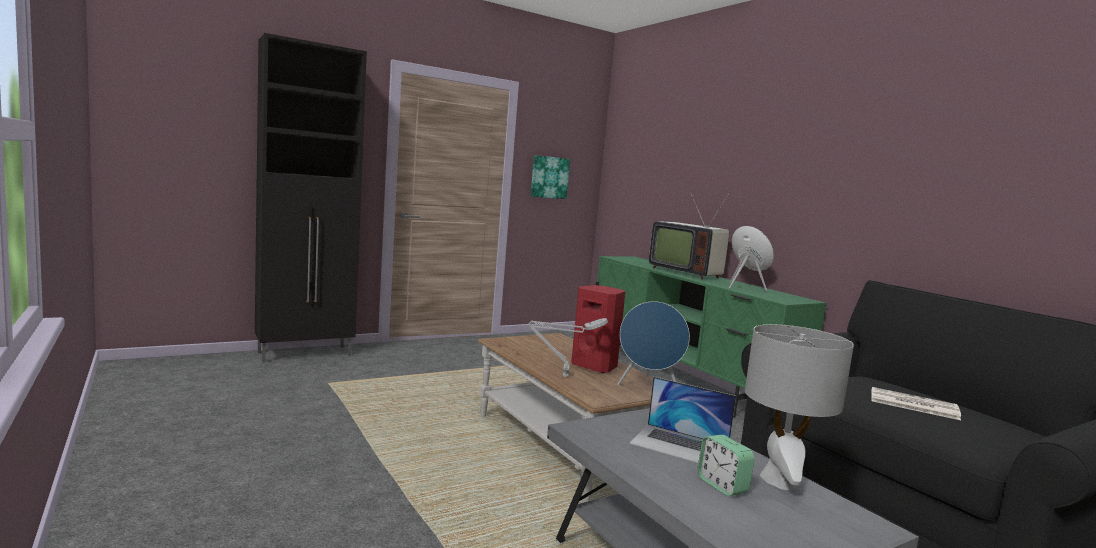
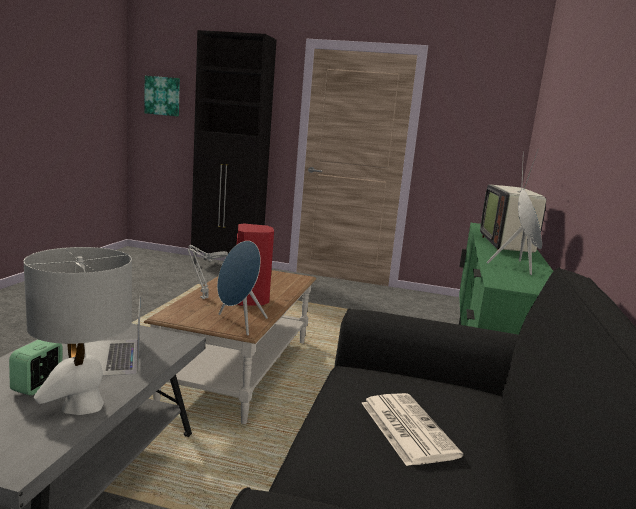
camera: 45 degrees right, 5 degrees up
picture [531,155,570,199] -> picture moved to [144,76,180,116]

